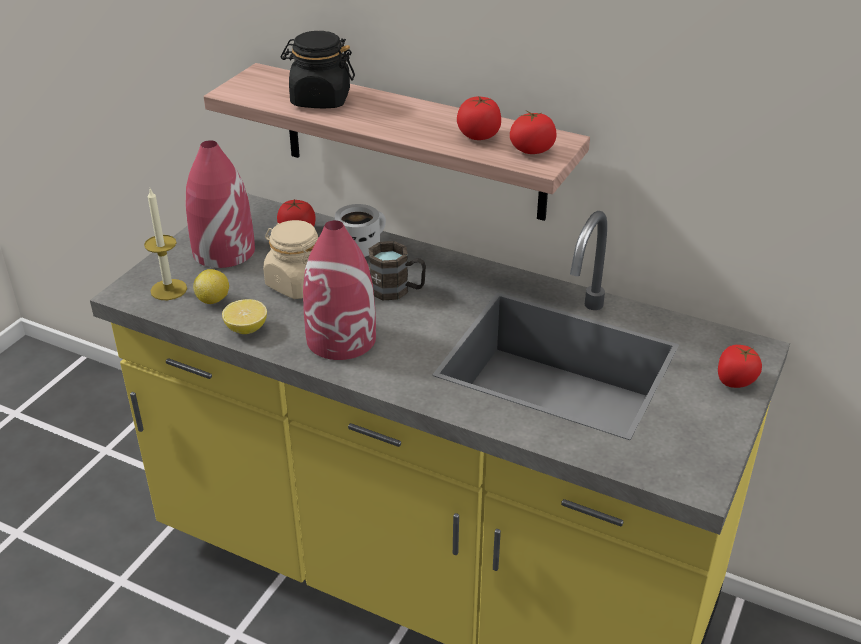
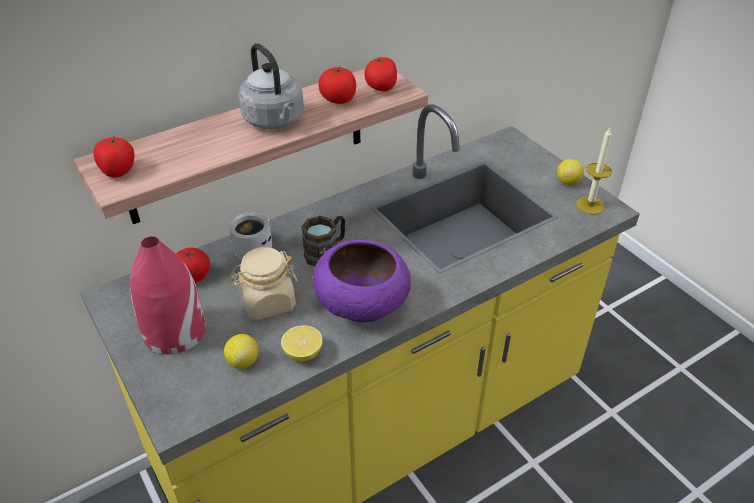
camera: 60 degrees left, 5 degrees up
candle [144,188,187,300] -> candle moved to [576,128,612,215]
black jar [281,31,355,108] -> none
red vase [303,220,376,360] -> purple bowl [313,240,411,322]
tomato [718,345,762,388] -> tomato moved to [94,136,135,178]
none -> grey kettle [239,43,304,129]
none -> lemon [557,159,584,185]

